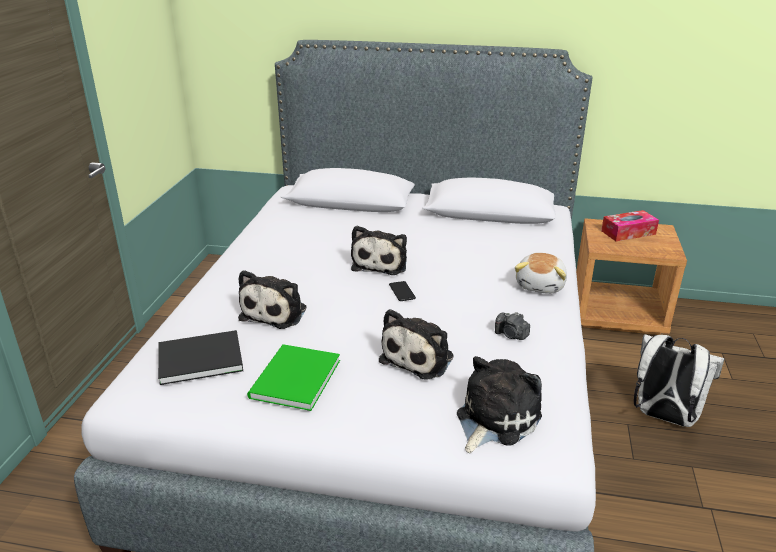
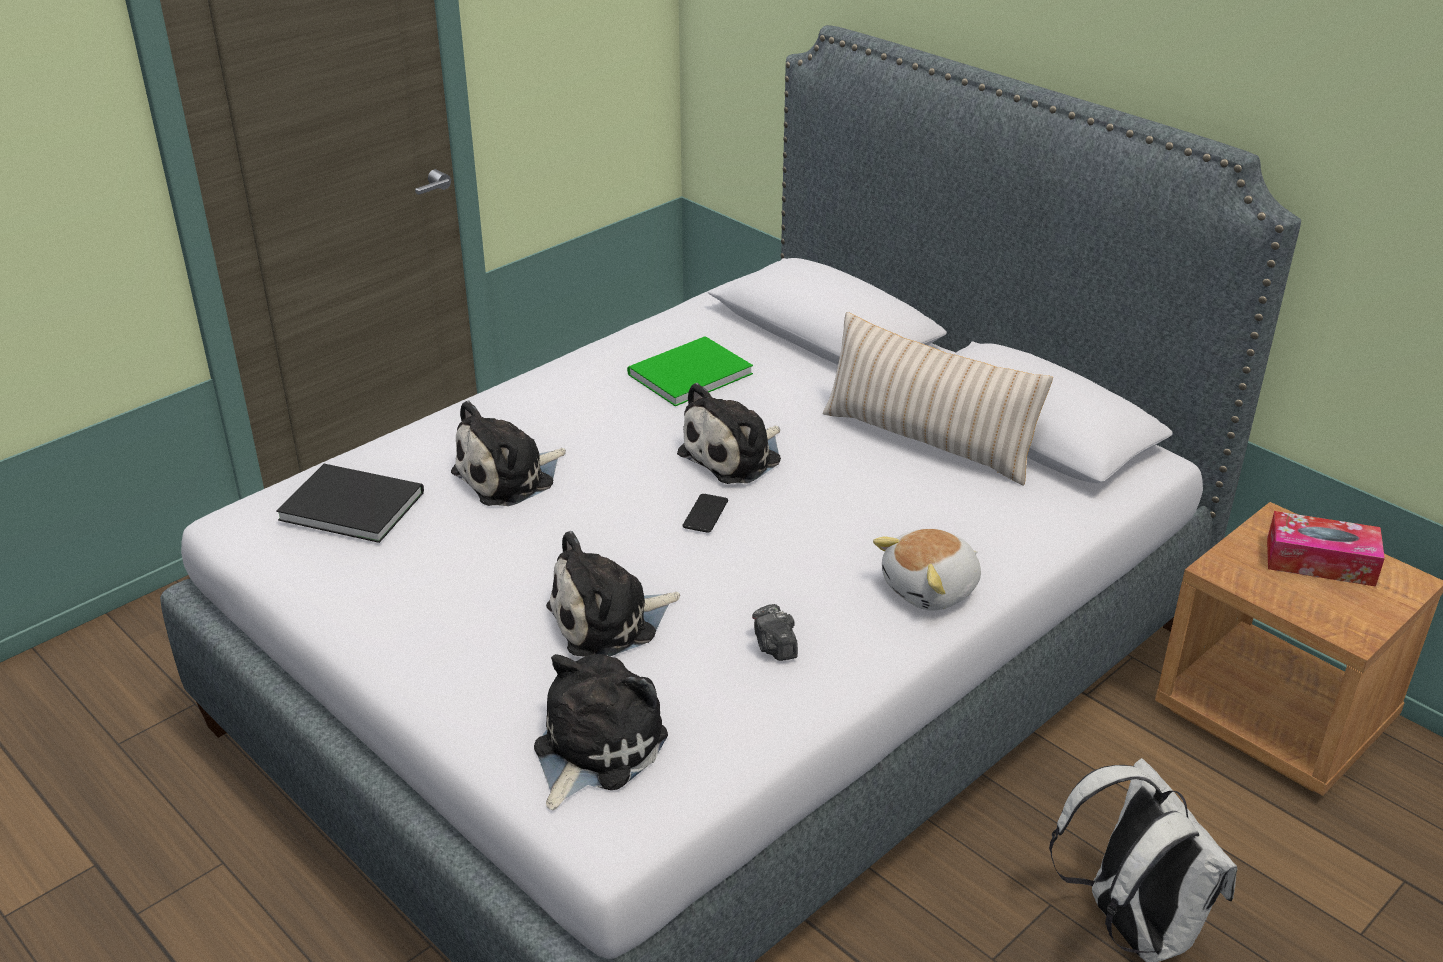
camera: 35 degrees right, 5 degrees up
green book [247,344,340,411] -> green book moved to [627,336,753,406]
plush toy [457,356,542,453] -> plush toy turned 45 degrees counterclockwise [534,654,668,810]
none -> beige pillow [823,312,1053,486]

